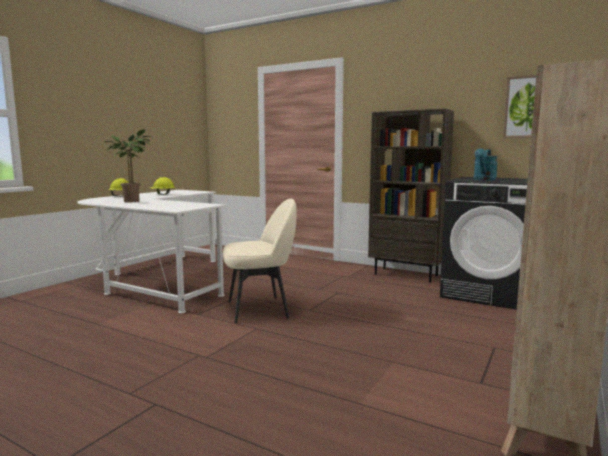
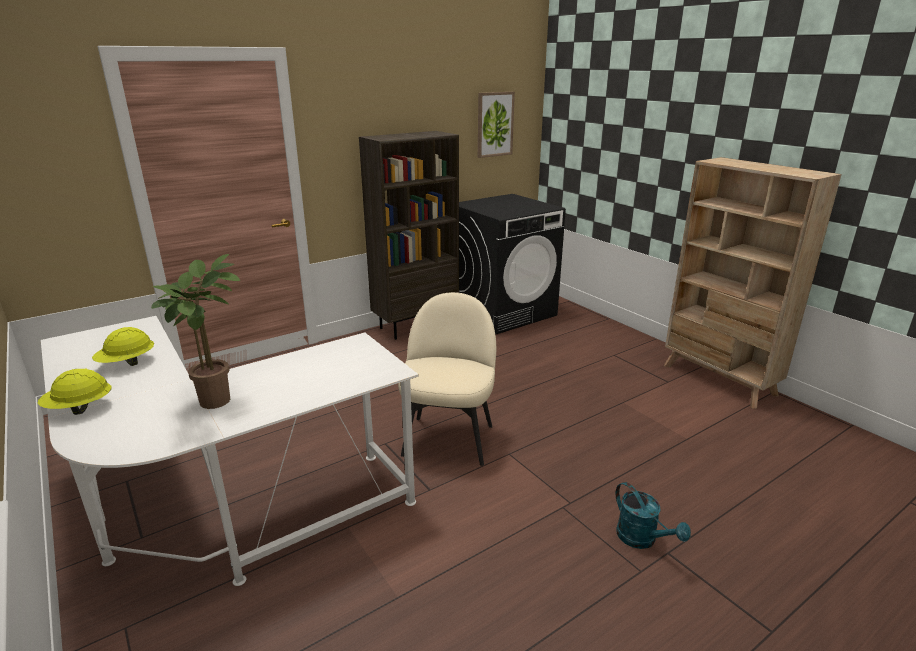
camera: 65 degrees left, 15 degrees up
turquoise watering can [473,148,498,180] -> turquoise watering can moved to [615,482,691,549]

